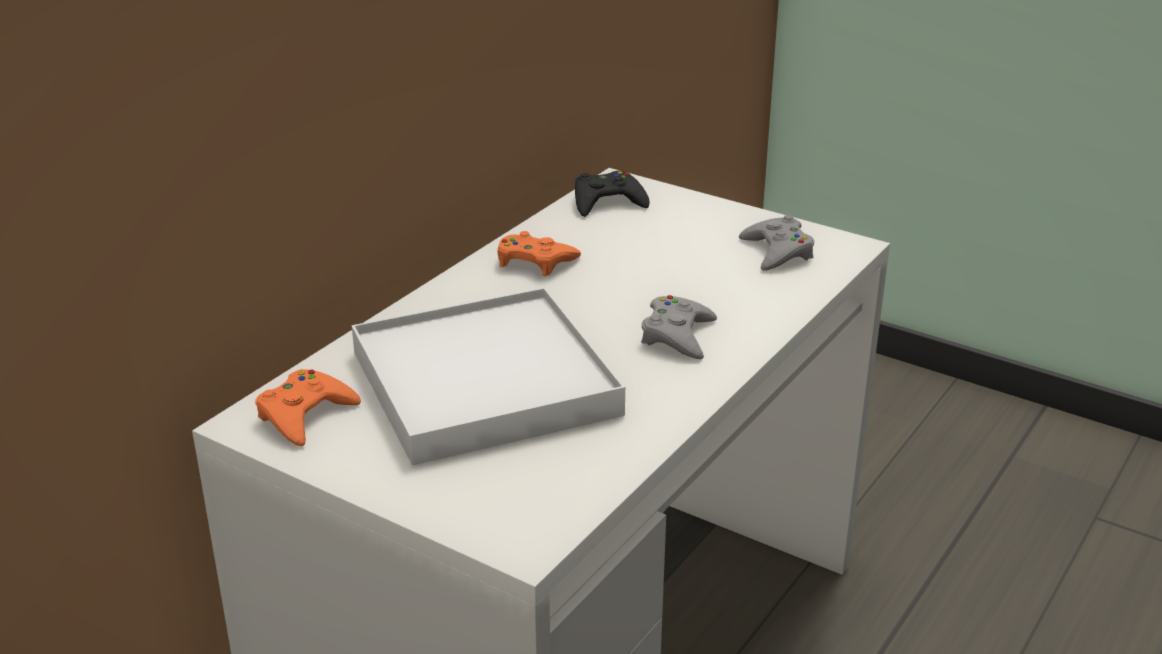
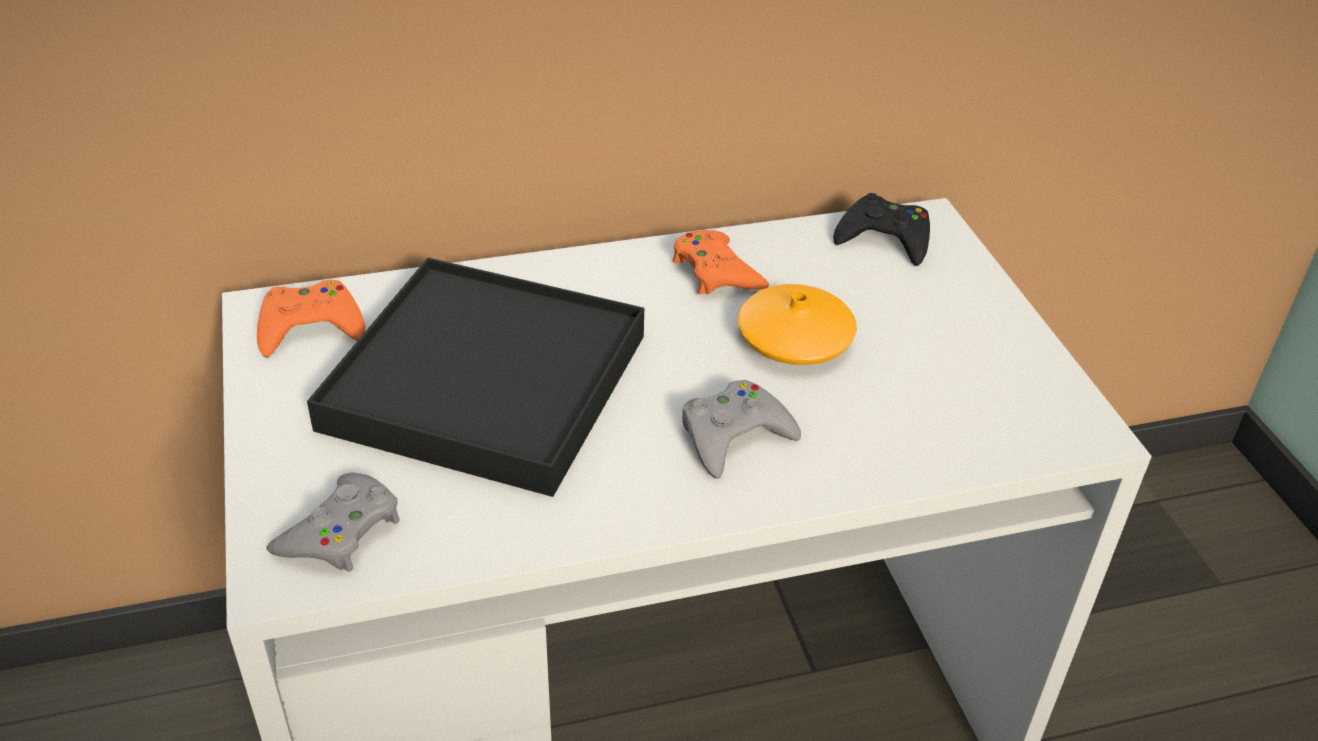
camera: 40 degrees right, 10 degrees up
white tray [352,287,625,465] -> black tray [307,258,644,497]
grey game controller [739,215,814,270] -> grey game controller moved to [266,472,400,572]
none -> orange vase [738,284,857,365]

